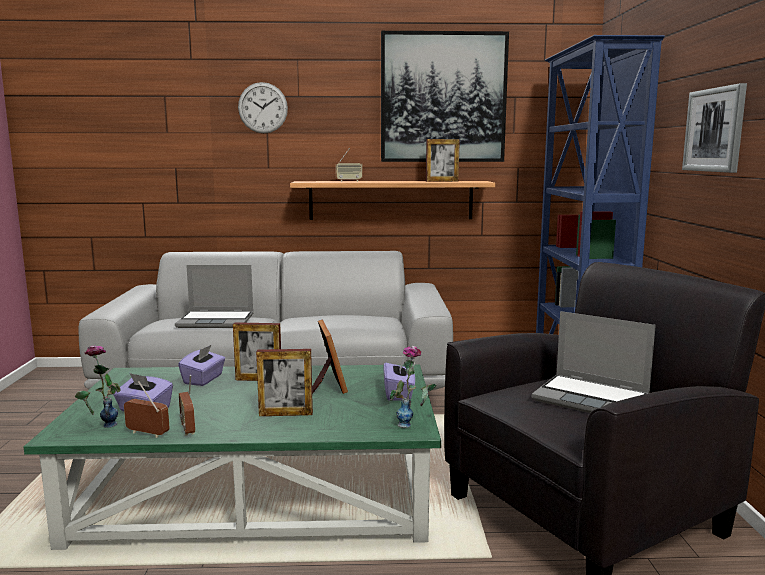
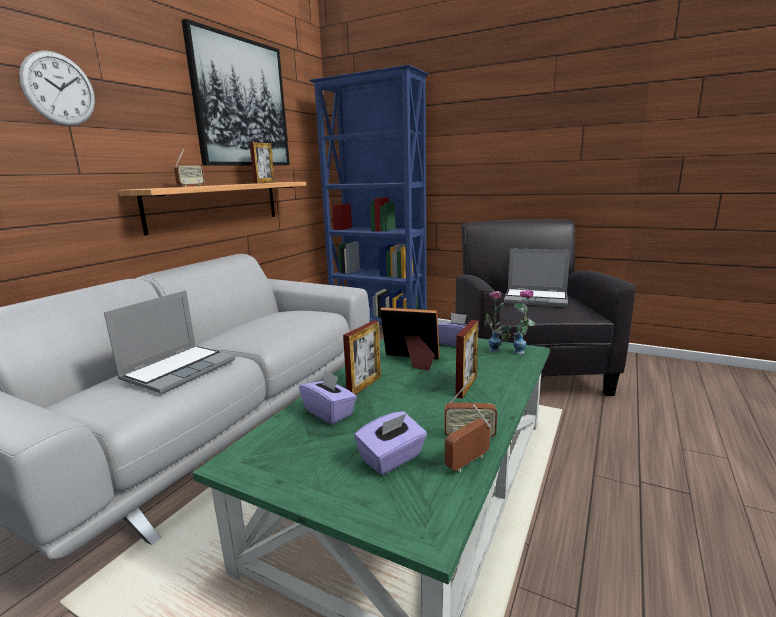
camera: 60 degrees left, 5 degrees up
vase [75,345,121,428] -> vase moved to [484,291,511,352]
laptop [532,311,656,413] -> laptop turned 45 degrees clockwise [504,248,570,307]
picture [682,83,747,173] -> none

